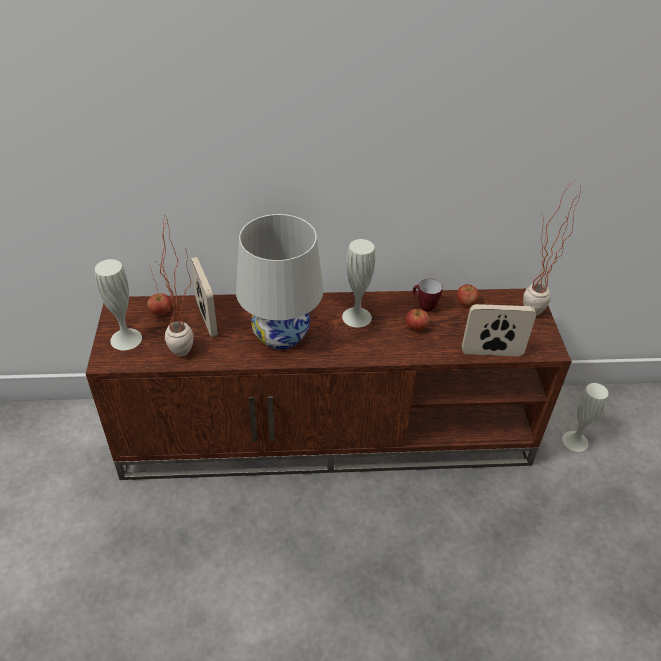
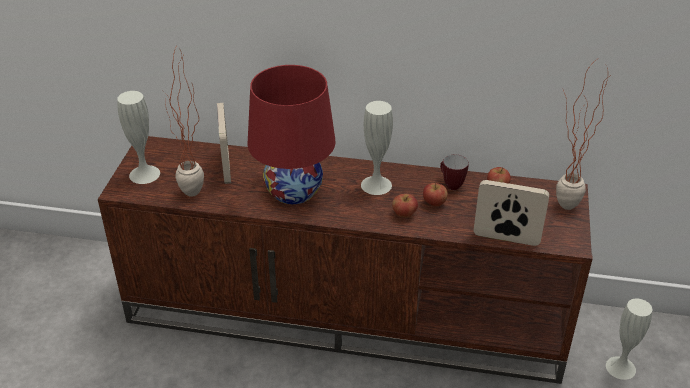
camera: 15 degrees right, 5 degrees down
apple [147,293,172,316] -> apple moved to [392,194,418,218]
white table lamp [236,214,323,349] -> red table lamp [247,65,336,204]

